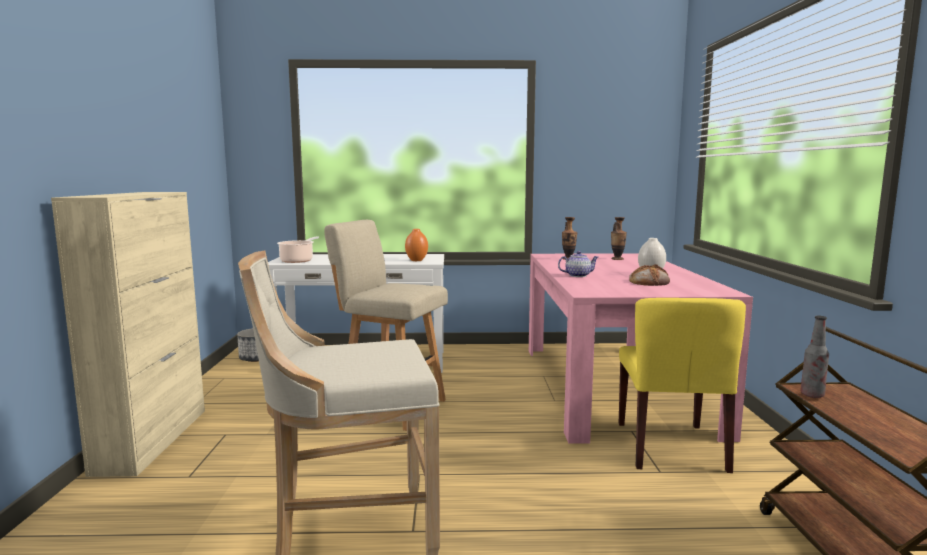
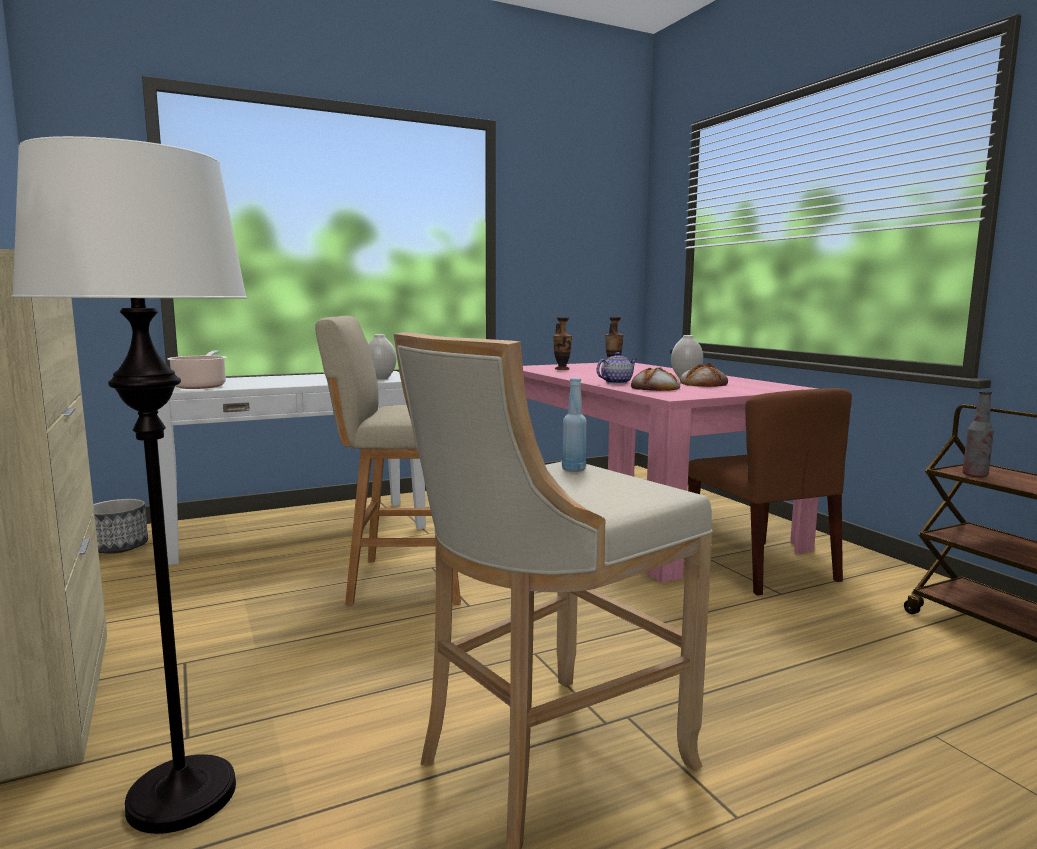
camera: 25 degrees left, 0 degrees up
orange vase [405,229,428,261] -> white vase [368,334,396,379]
yellow chair [619,298,746,473] -> brown chair [688,388,852,596]
none -> white floor lamp [11,136,247,834]
none -> blue bottle [562,378,587,472]
none -> bread [631,367,680,391]

